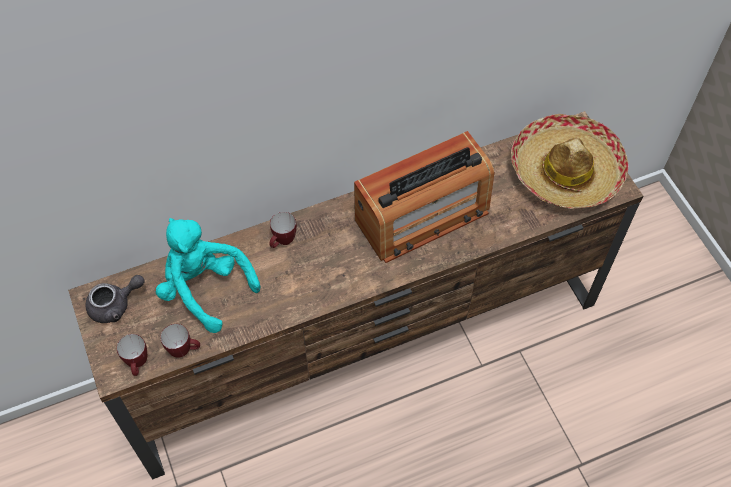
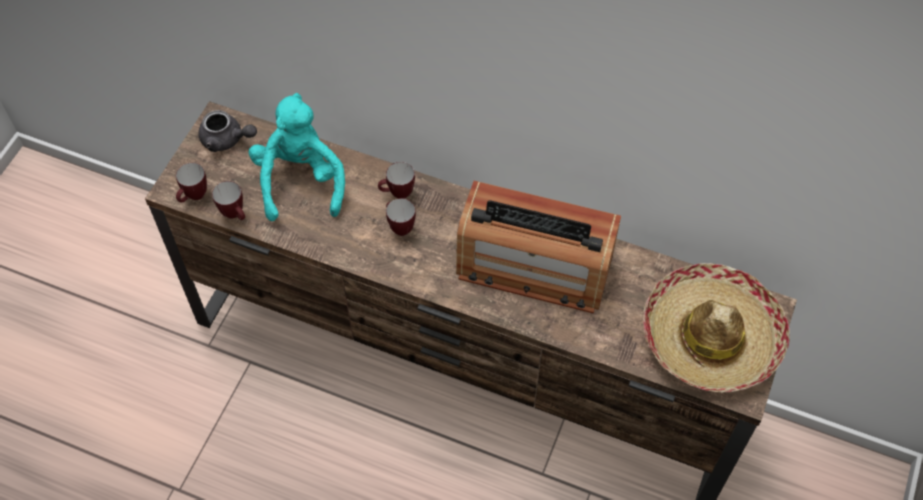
camera: 45 degrees right, 0 degrees up
none -> mug [386,198,416,236]

